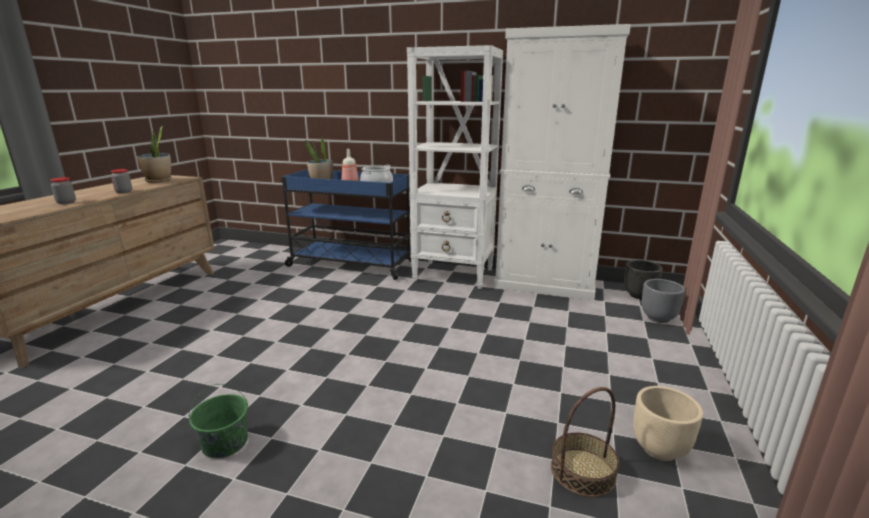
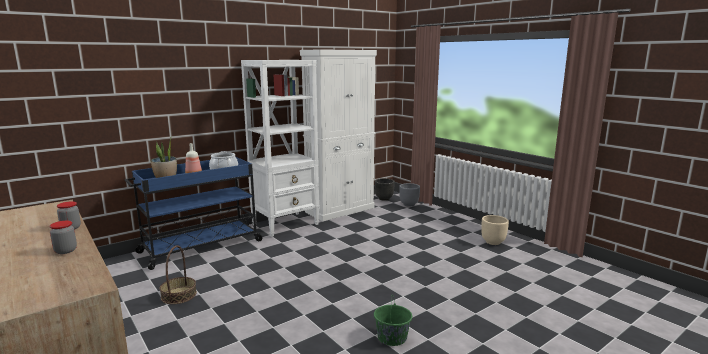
camera: 55 degrees left, 5 degrees down
potted plant [137,126,171,183] -> none
basket [551,387,620,497] -> basket moved to [160,245,197,304]

